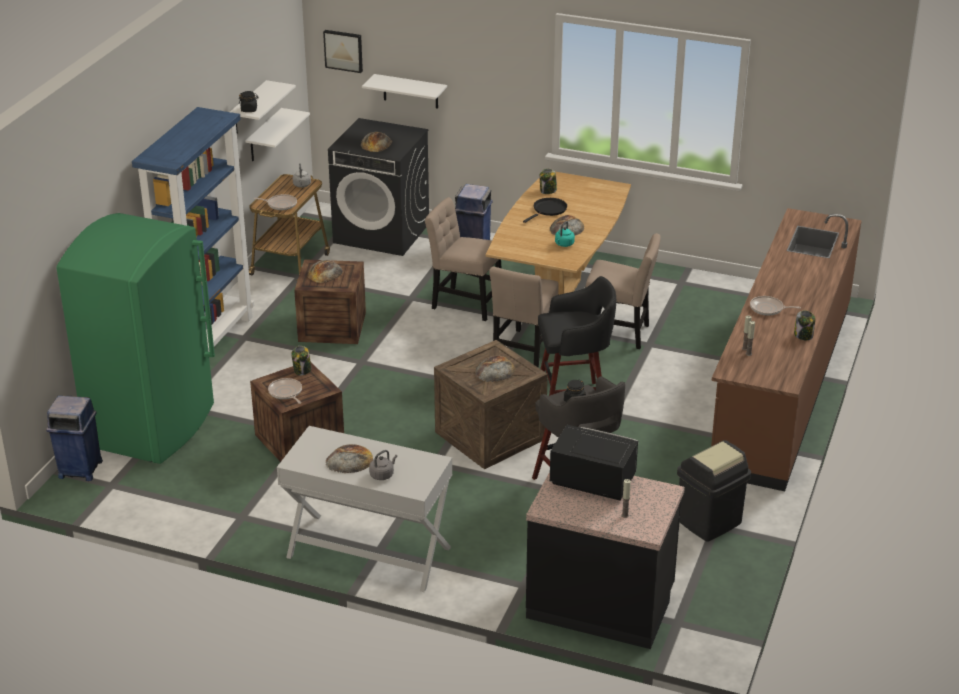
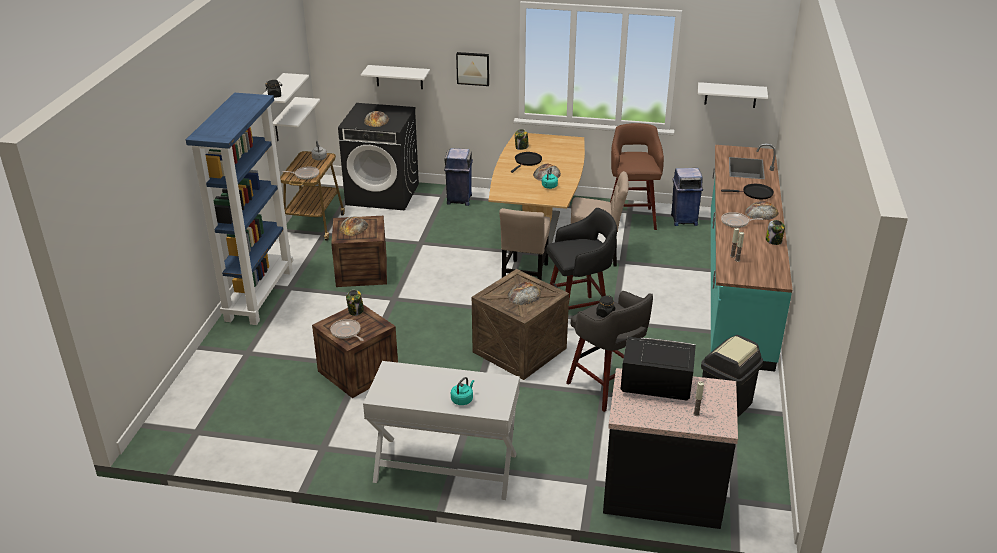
camera: 10 degrees left, 0 degrees up
blue trash can [46,395,103,481] -> blue trash can moved to [671,168,703,226]
green fridge [56,213,215,464] -> none
picture [323,30,363,73] -> picture moved to [456,52,489,86]
bread [326,444,373,473] -> bread moved to [745,201,779,220]
grey kettle [369,450,397,480] -> turquoise kettle [451,377,474,405]
beige chair [425,197,502,321] -> none
brown counter [711,208,862,491] -> turquoise counter [711,143,793,372]
none -> brown stool [610,123,664,230]
none -> white shelf [698,82,768,108]
none -> black frying pan [721,184,774,199]

